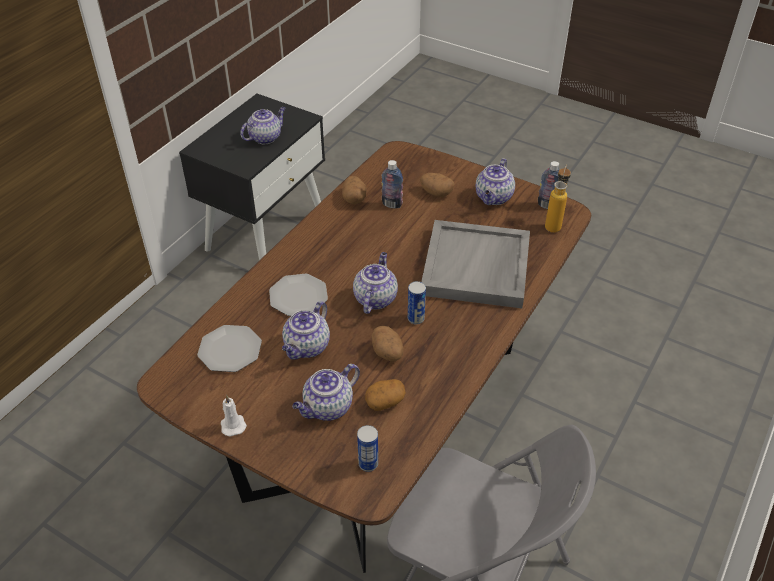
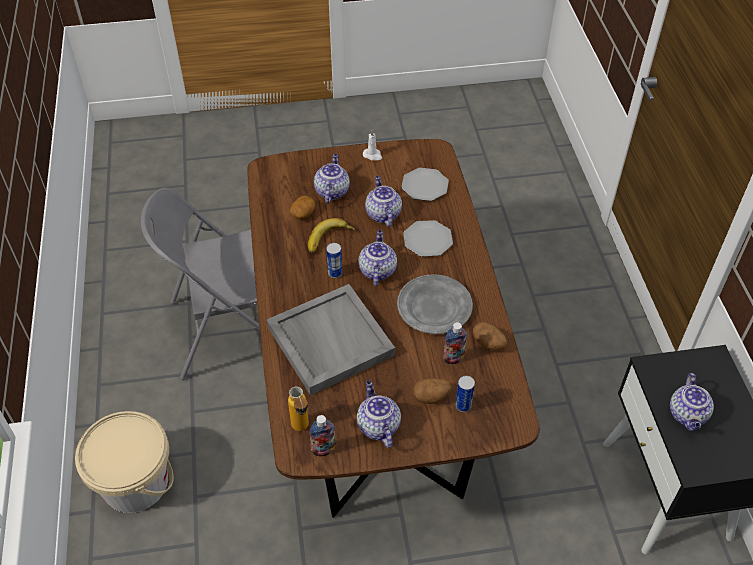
camera: 140 degrees right, 5 degrees up
teapot [353,252,398,314] -> teapot turned 150 degrees counterclockwise [358,230,397,286]
can [357,425,378,472] -> can moved to [455,376,475,412]
potato [372,326,403,362] -> banana [308,218,355,253]
none -> beige bucket [75,411,174,513]
none -> grey plate [397,274,473,334]

